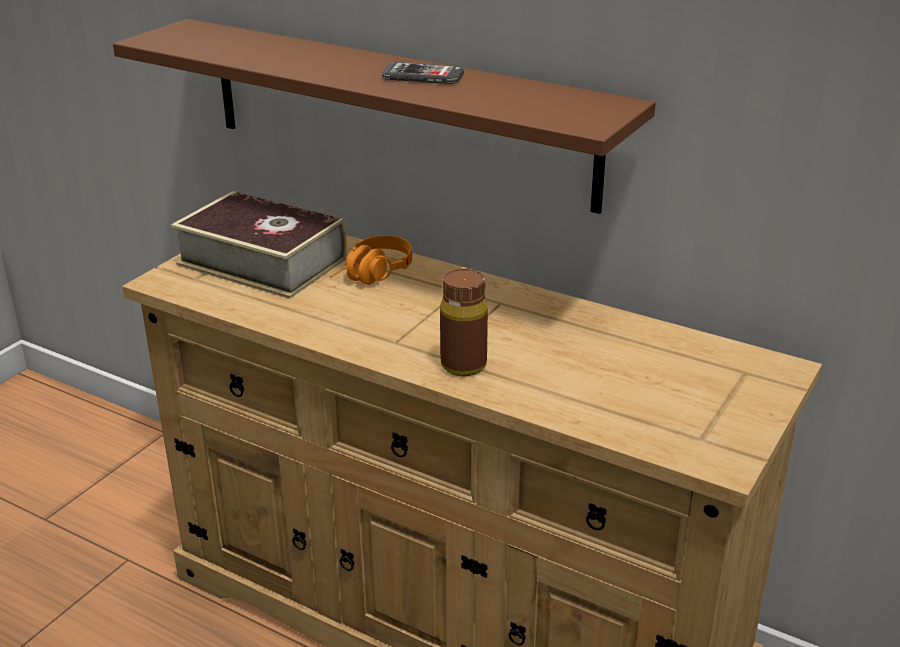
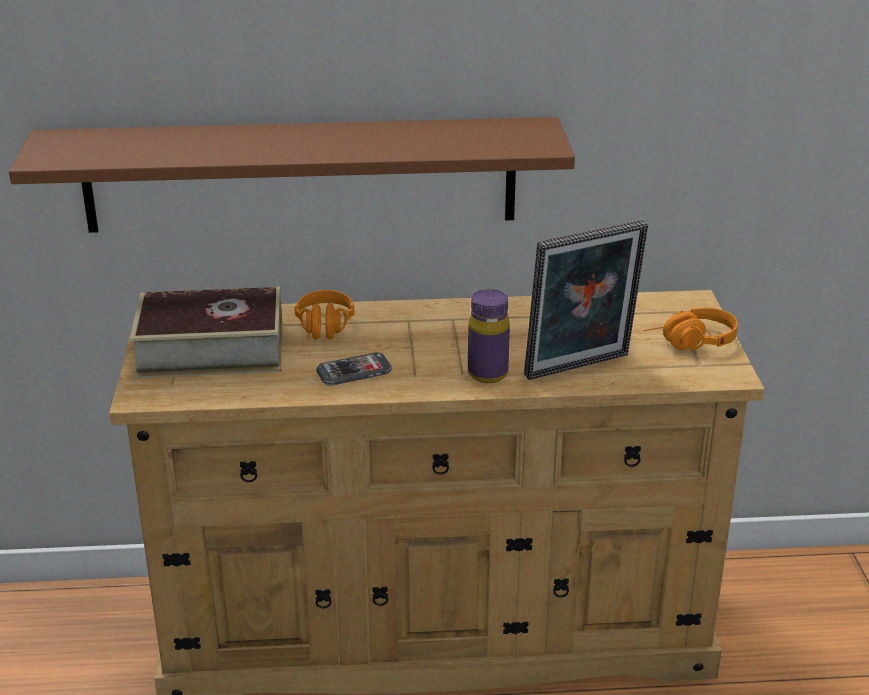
camera: 35 degrees left, 0 degrees up
phone [382,62,464,84] -> phone moved to [316,352,392,386]
brown bottle [440,268,488,376] -> purple bottle [468,289,510,383]
none -> picture frame [524,220,648,380]
none -> orange headphones [644,308,738,350]

